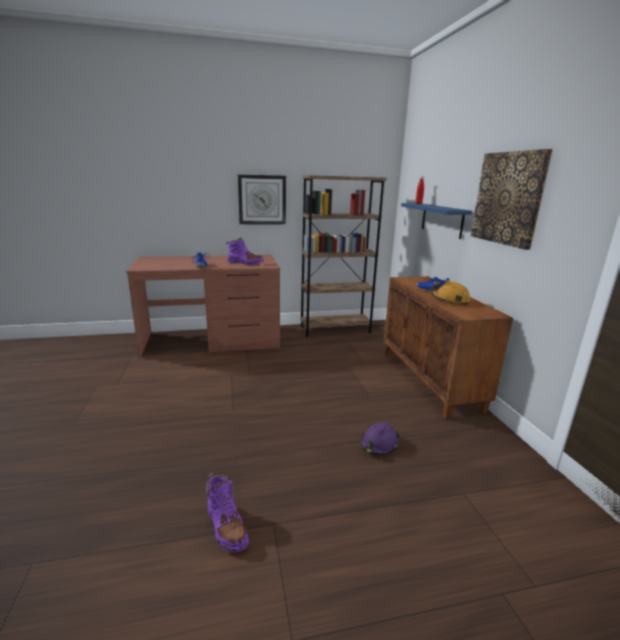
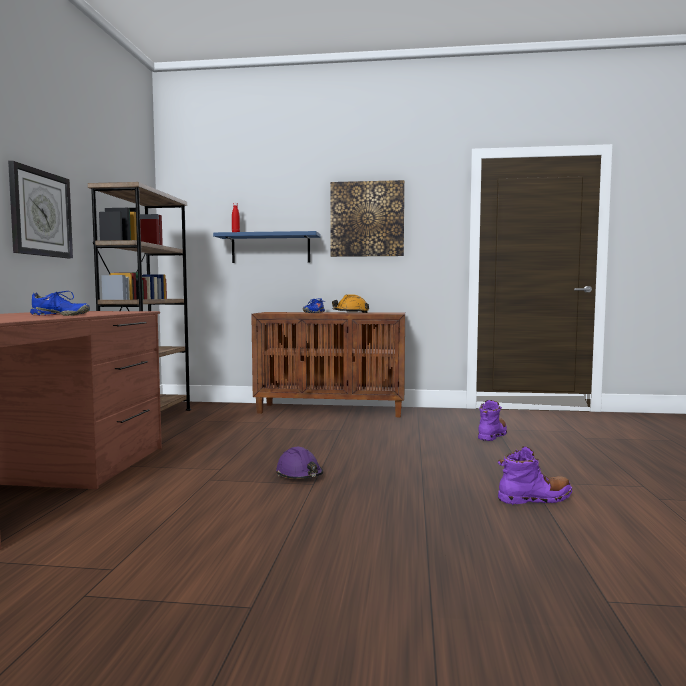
camera: 70 degrees left, 15 degrees down
purple boot [226,237,264,265] -> purple boot moved to [478,400,507,441]
purple hard hat [361,422,400,455] -> purple hard hat moved to [276,447,323,479]

